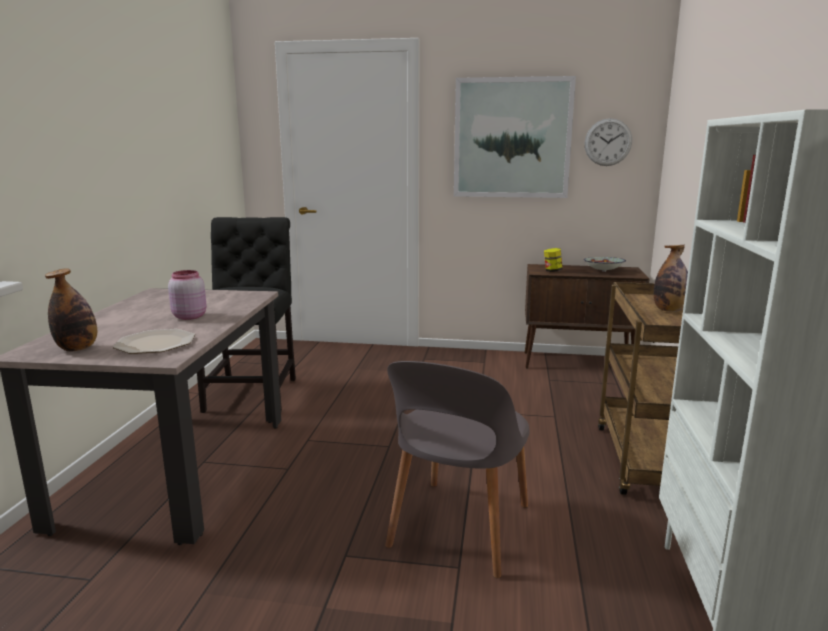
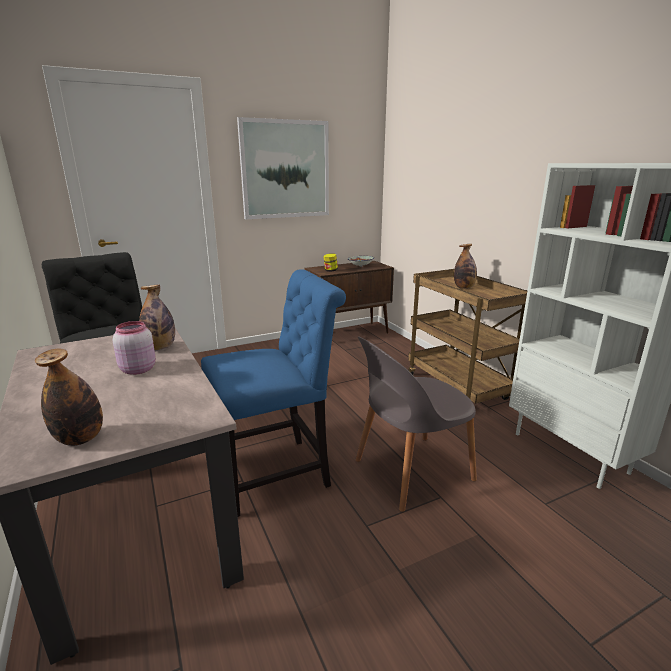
camera: 35 degrees left, 5 degrees up
plate [113,329,195,354] -> none
grey chair [385,361,530,578] -> grey chair turned 75 degrees clockwise [355,337,477,512]
wall clock [585,118,632,166] -> none
none -> bottle [139,285,175,350]
none -> blue chair [201,269,346,517]

